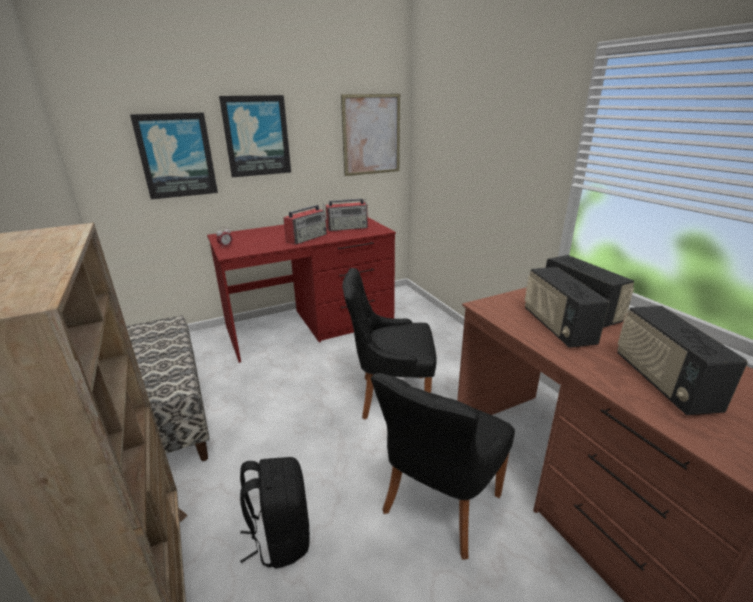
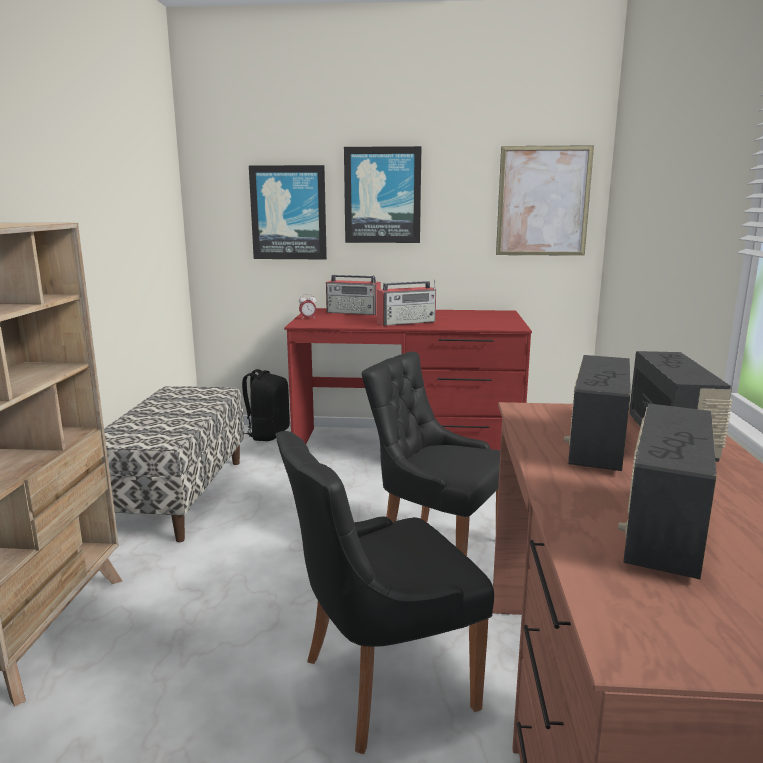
camera: 30 degrees right, 10 degrees down
black backpack [240,457,310,568] -> black backpack moved to [242,369,290,441]
radio [326,198,368,231] -> radio moved to [326,275,381,315]

